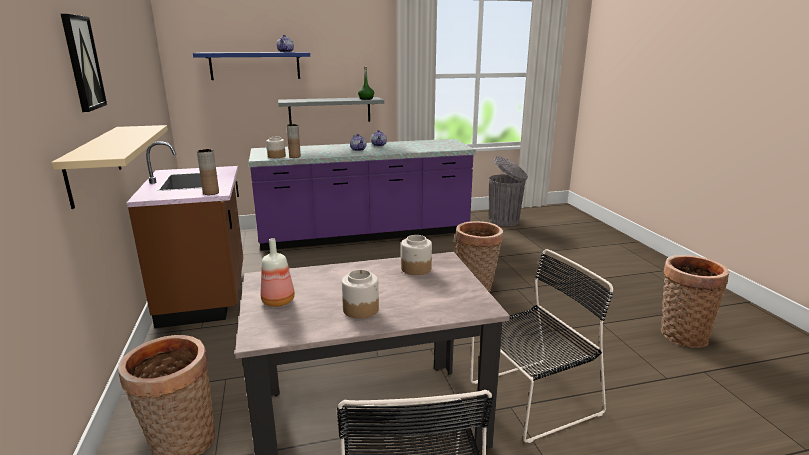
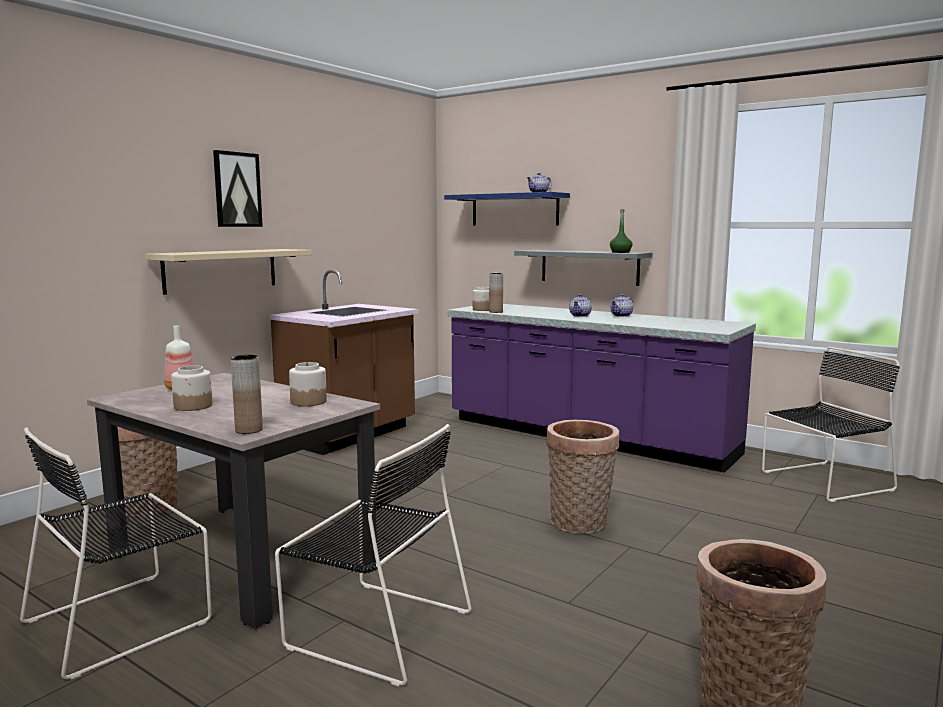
camera: 50 degrees right, 10 degrees down
brown vase [197,149,219,195] -> brown vase moved to [231,355,263,434]
grey trash can [489,156,528,226] -> black chair [762,347,900,502]

